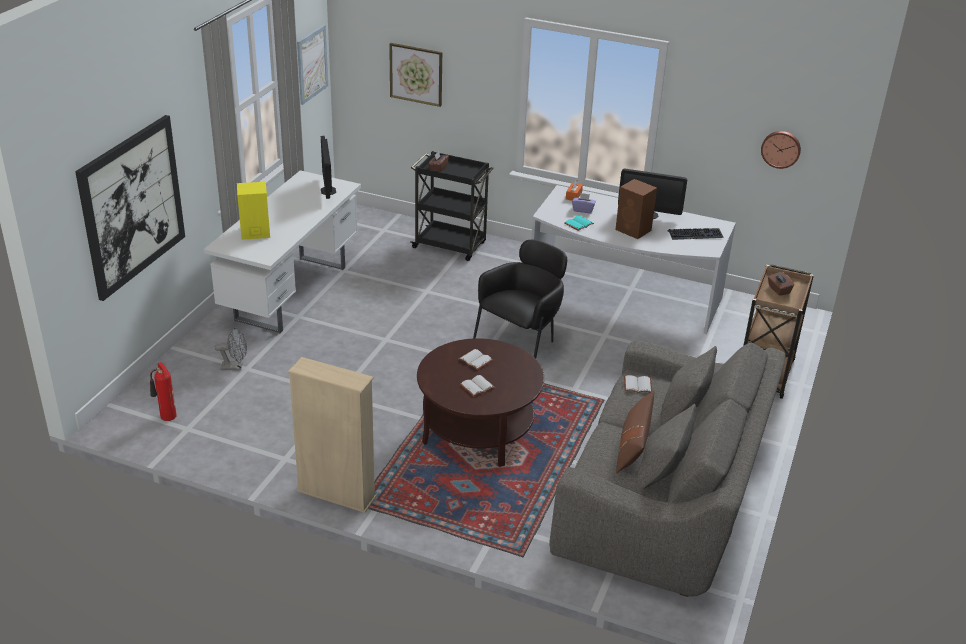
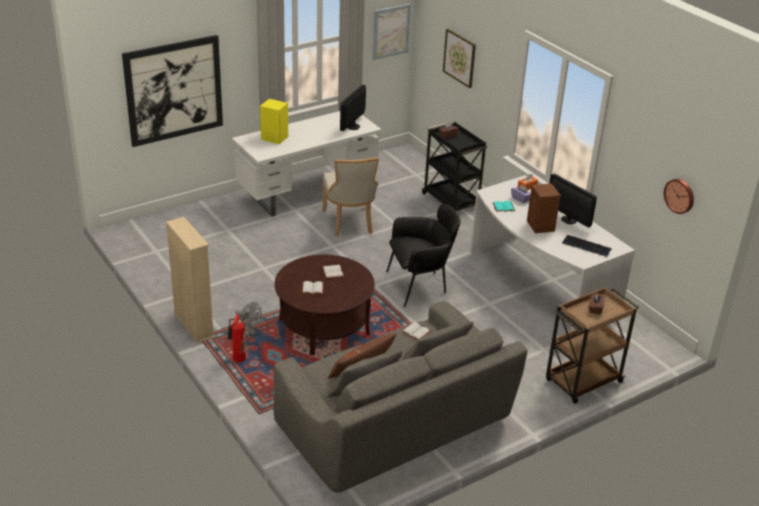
camera: 35 degrees right, 0 degrees up
fire extinguisher [150,362,177,421] -> fire extinguisher moved to [228,315,246,362]
grey fan [214,328,247,371] -> grey fan moved to [235,302,262,338]
none -> beige chair [322,157,379,237]

